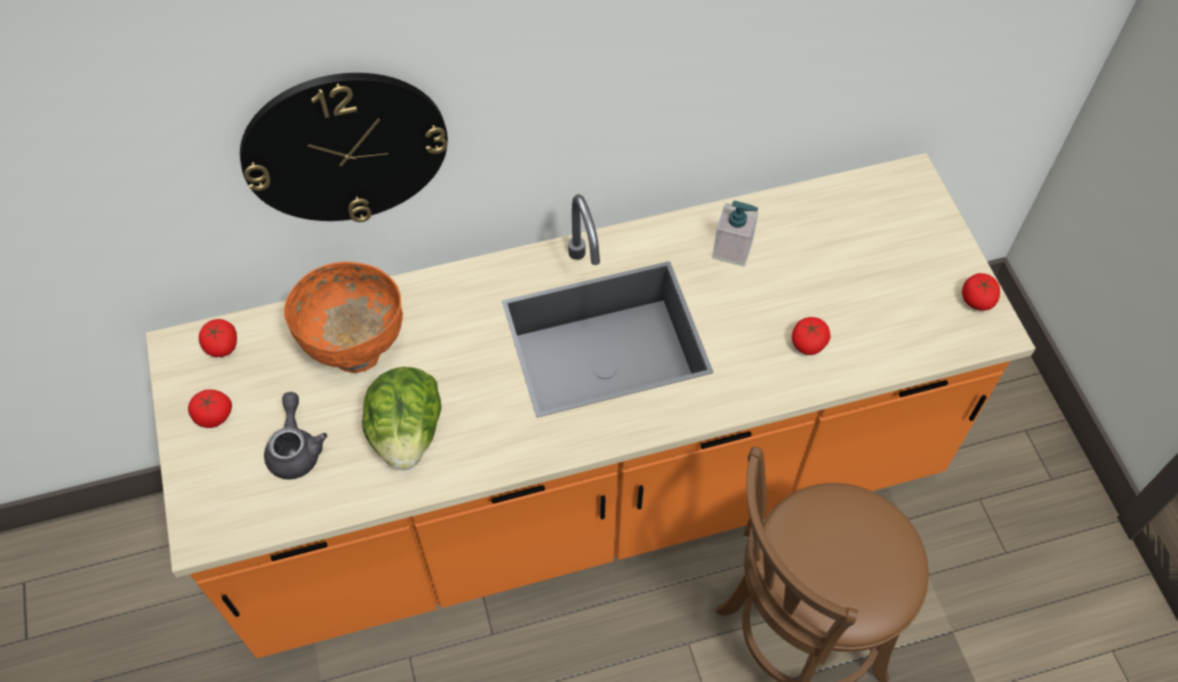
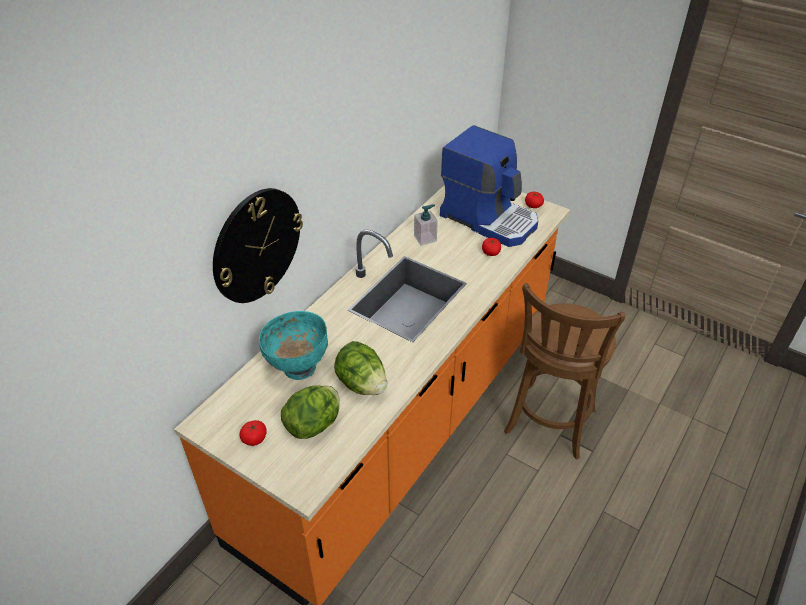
camera: 40 degrees left, 15 degrees down
tomato [199,319,237,357] -> none
grey teapot [264,392,327,479] -> lettuce [281,385,339,439]
orange bowl [284,262,403,373] -> turquoise bowl [259,311,328,380]
none -> coffee machine [440,125,538,247]

